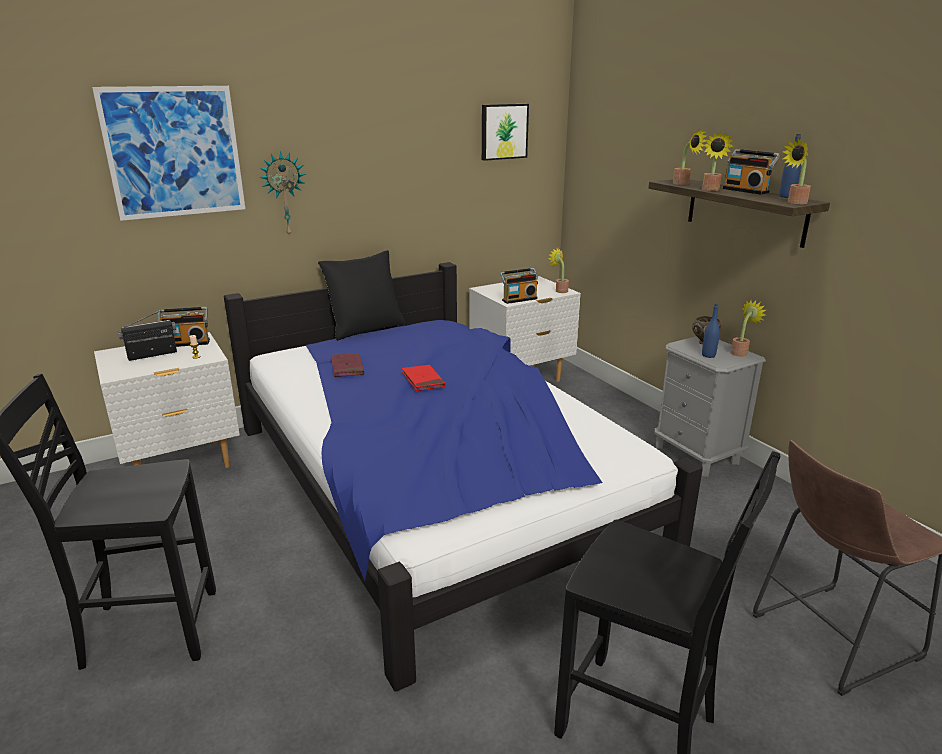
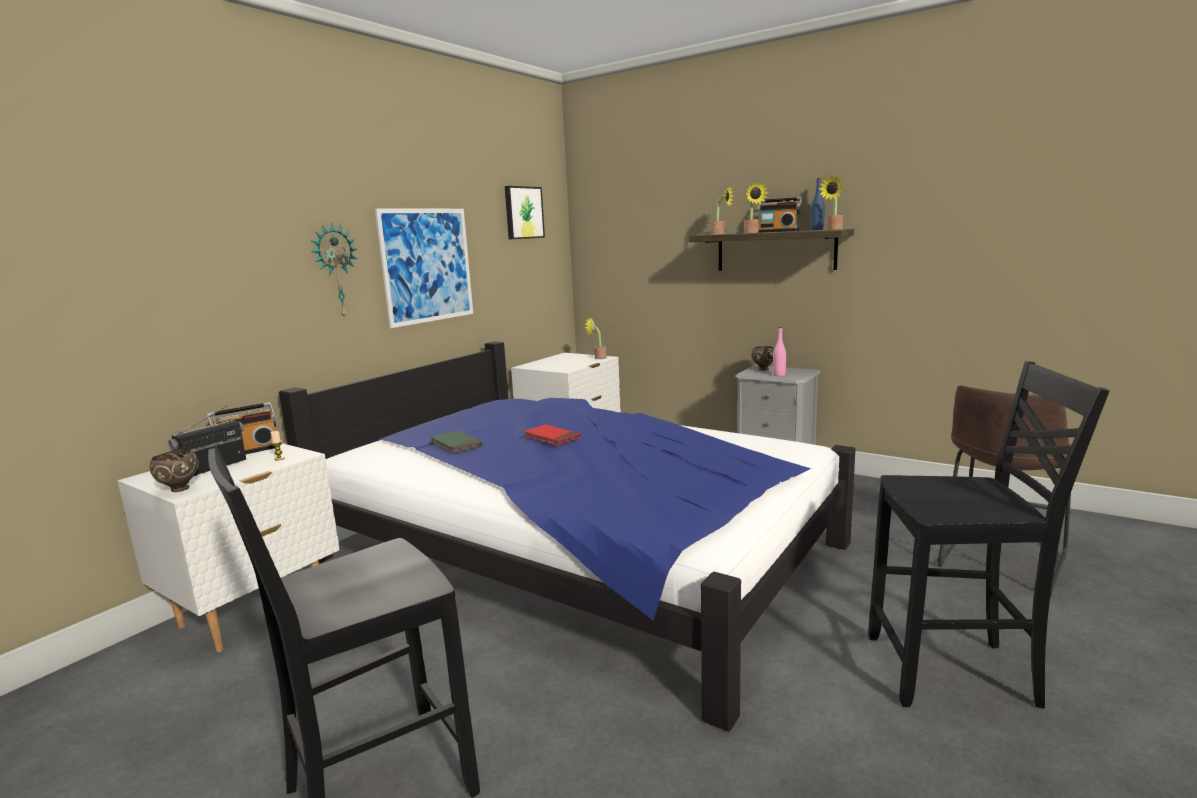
camera: 25 degrees left, 10 degrees down
picture [92,86,245,221] -> picture moved to [375,208,473,328]
black pillow [318,250,406,341] -> none
red book [331,353,364,377] -> green book [430,431,483,453]
radio [500,268,538,304] -> none
blue bottle [702,304,720,358] -> pink bottle [773,327,786,376]
potted plant [731,300,766,357] -> none
none -> brown bowl [150,448,199,492]

